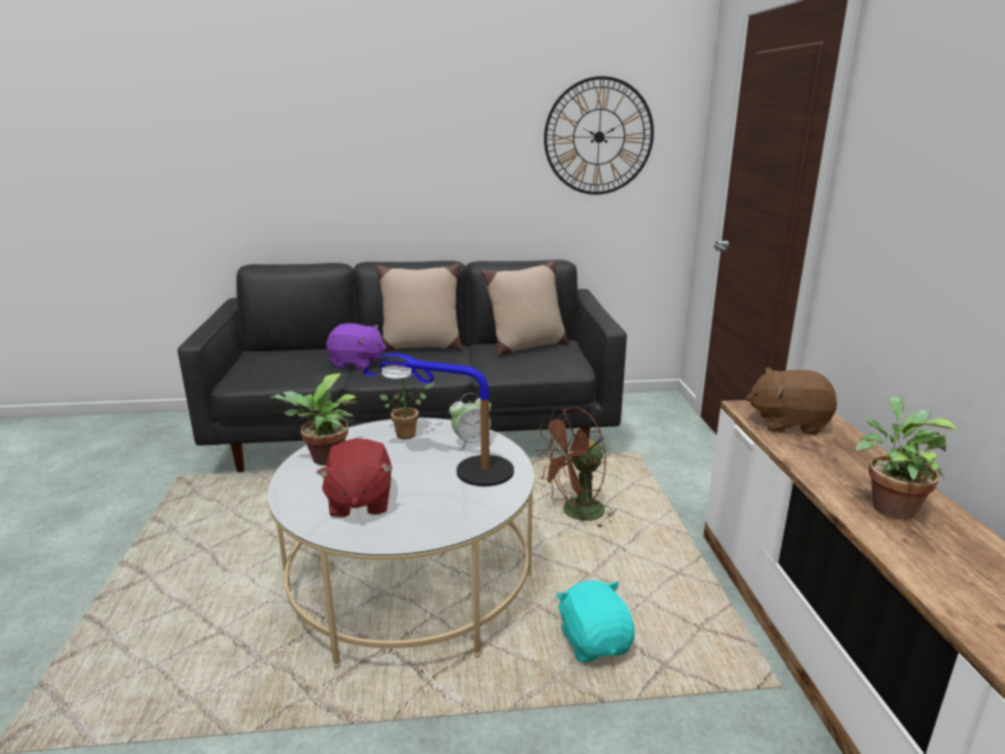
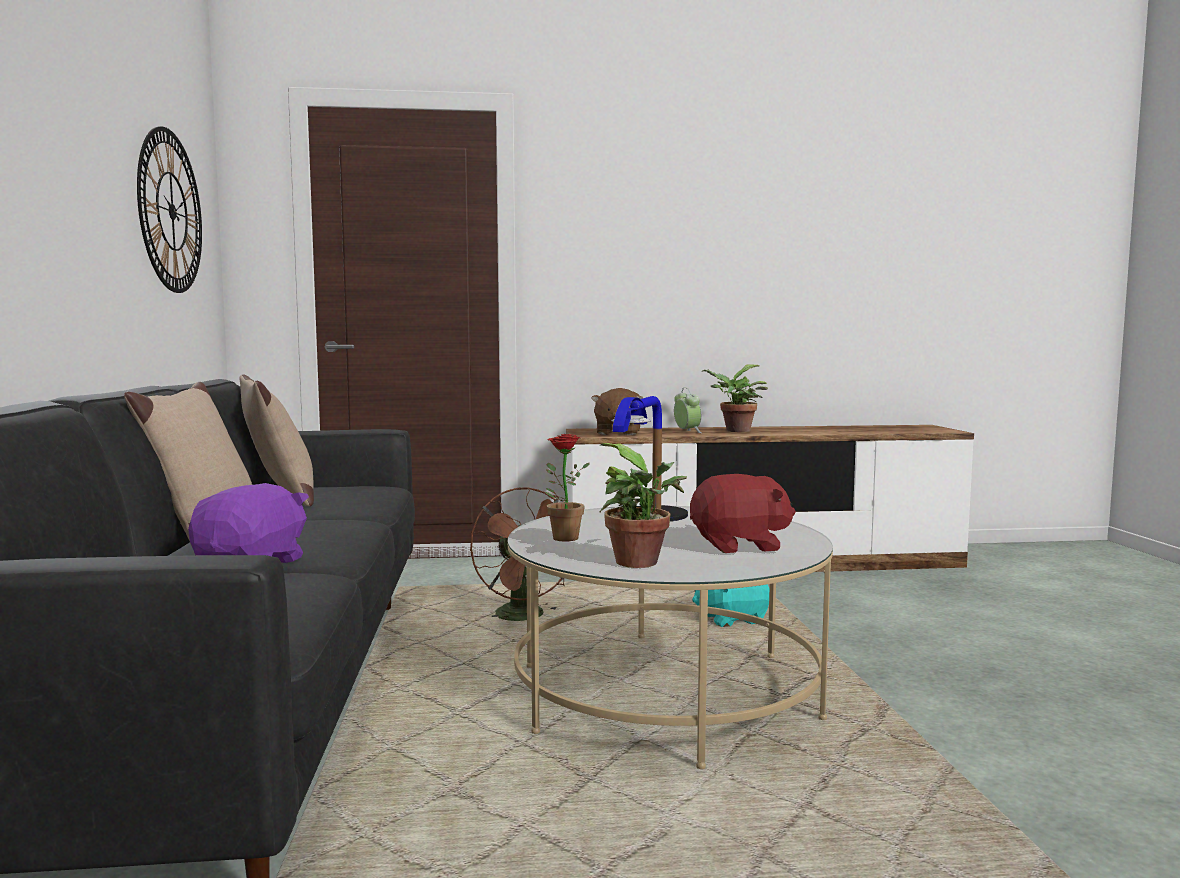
camera: 90 degrees left, 15 degrees down
alarm clock [449,393,491,451] -> alarm clock moved to [674,388,702,433]

